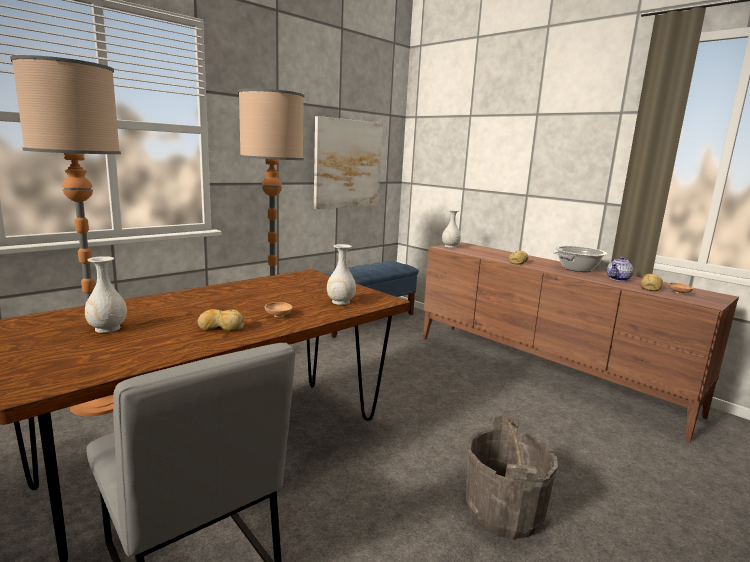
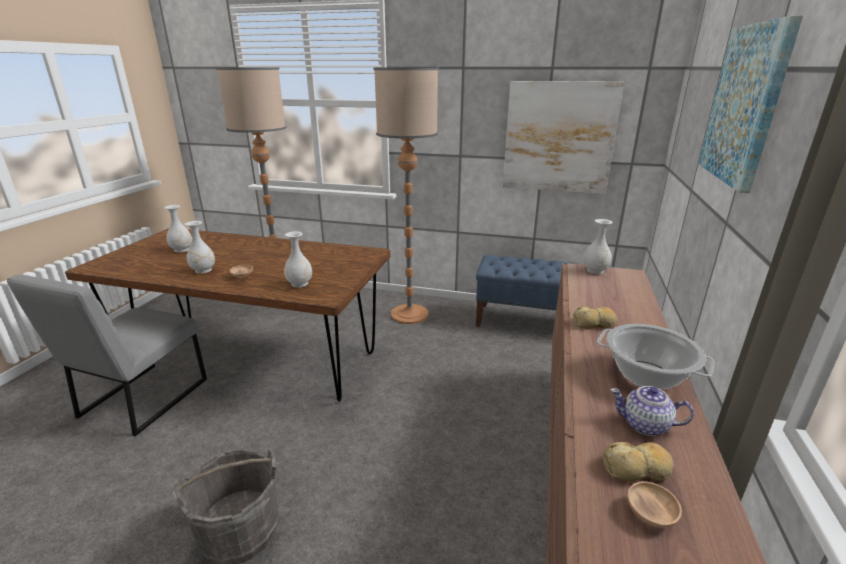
camera: 60 degrees right, 10 degrees up
bread [198,309,245,332] -> white vase [184,221,215,274]
none -> picture [699,15,803,193]

